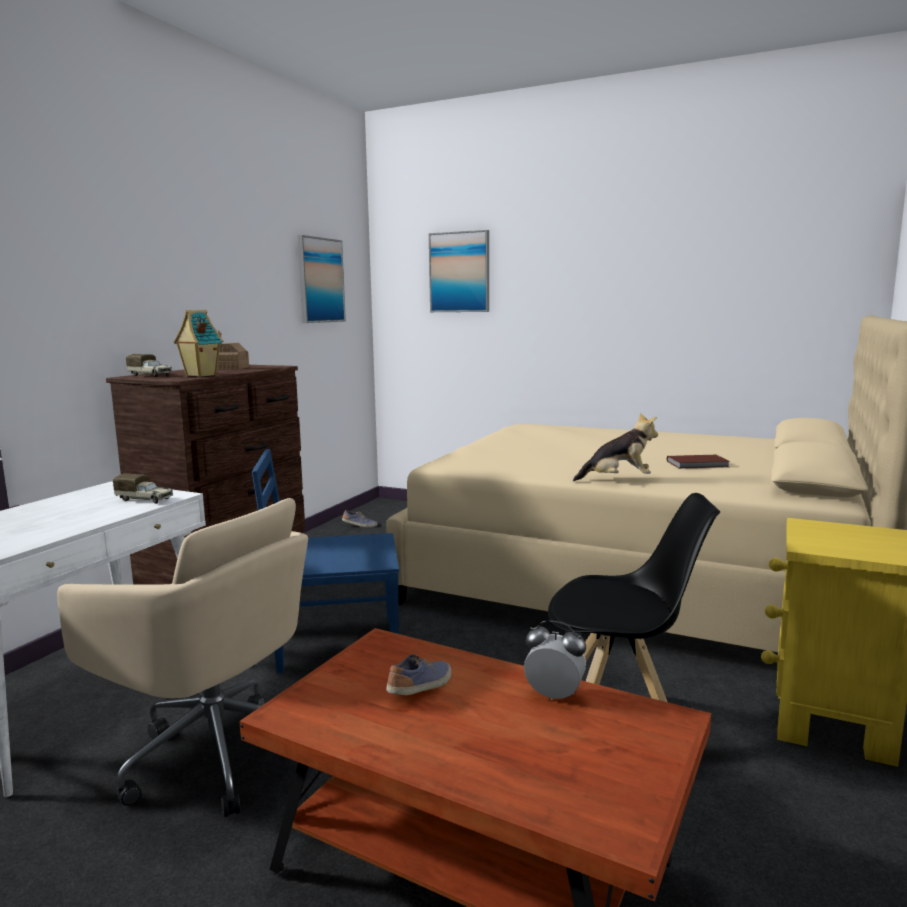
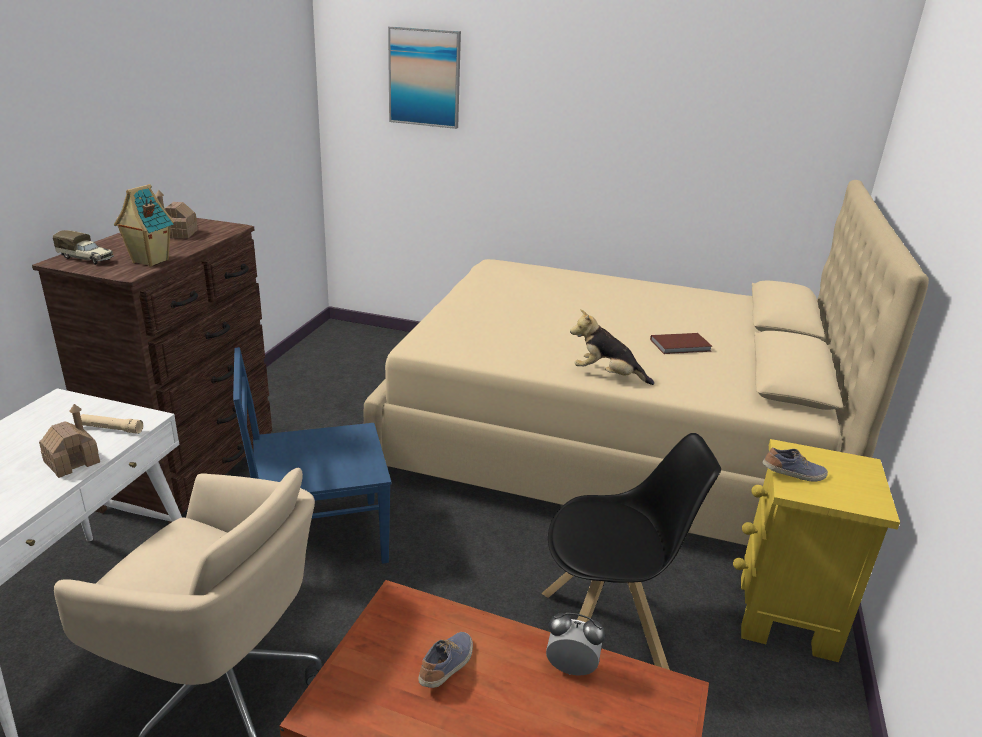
camera: 10 degrees left, 15 degrees up
toy truck [113,474,173,504] -> beige flashlight [81,414,143,434]
picture [297,235,346,323] -> none
shoe [342,510,378,527] -> shoe moved to [762,448,828,482]
plush toy [573,413,658,481] -> plush toy turned 150 degrees counterclockwise [570,309,654,385]
none -> toy house [39,404,100,478]

